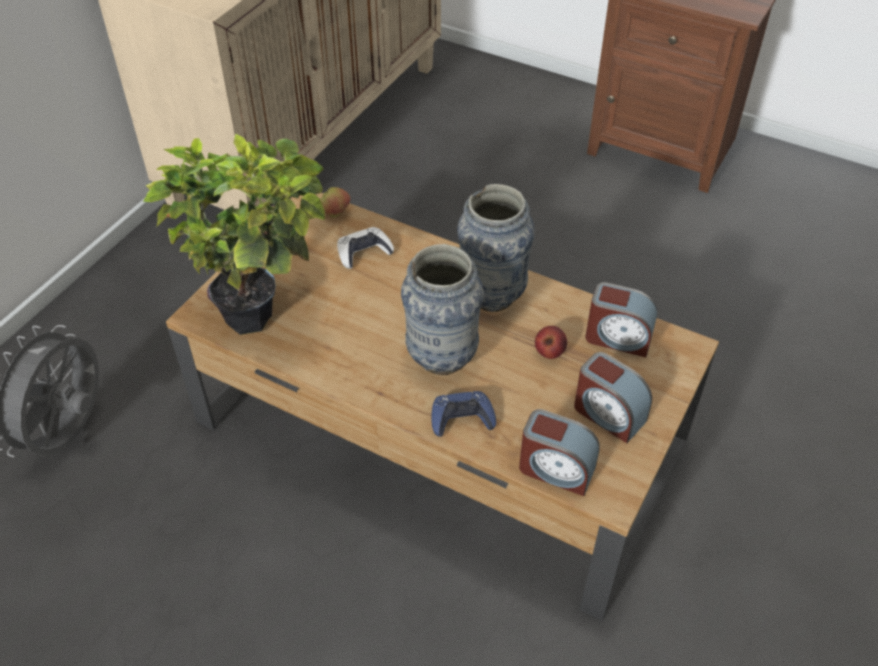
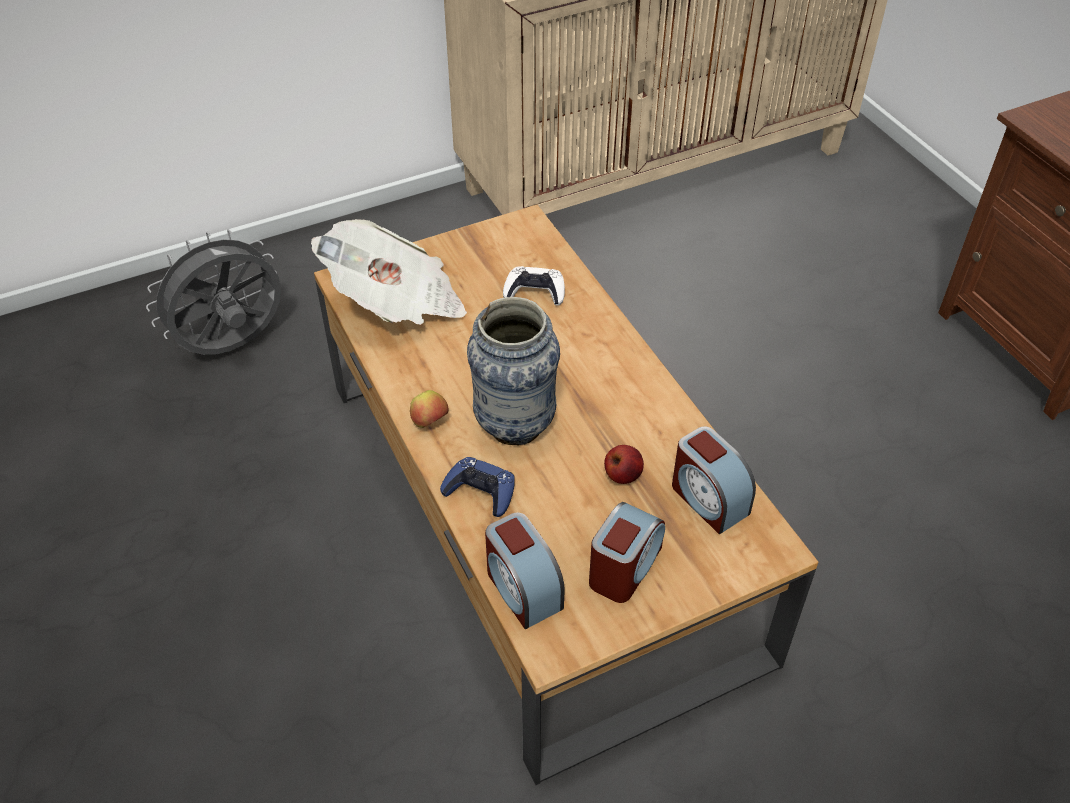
camera: 35 degrees right, 0 degrees up
potted plant [143,133,325,335] -> newspaper [311,219,467,325]
apple [321,187,351,218] -> apple moved to [410,390,449,428]
vase [457,184,535,312] -> none
alarm clock [574,352,652,443] -> alarm clock turned 135 degrees counterclockwise [589,502,665,603]

